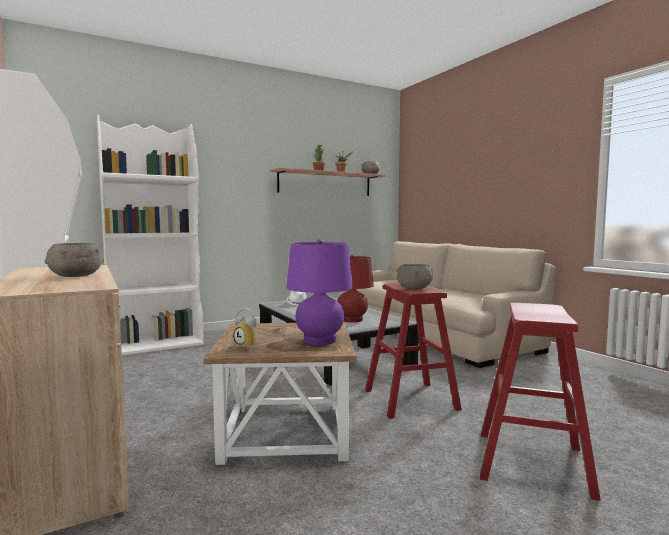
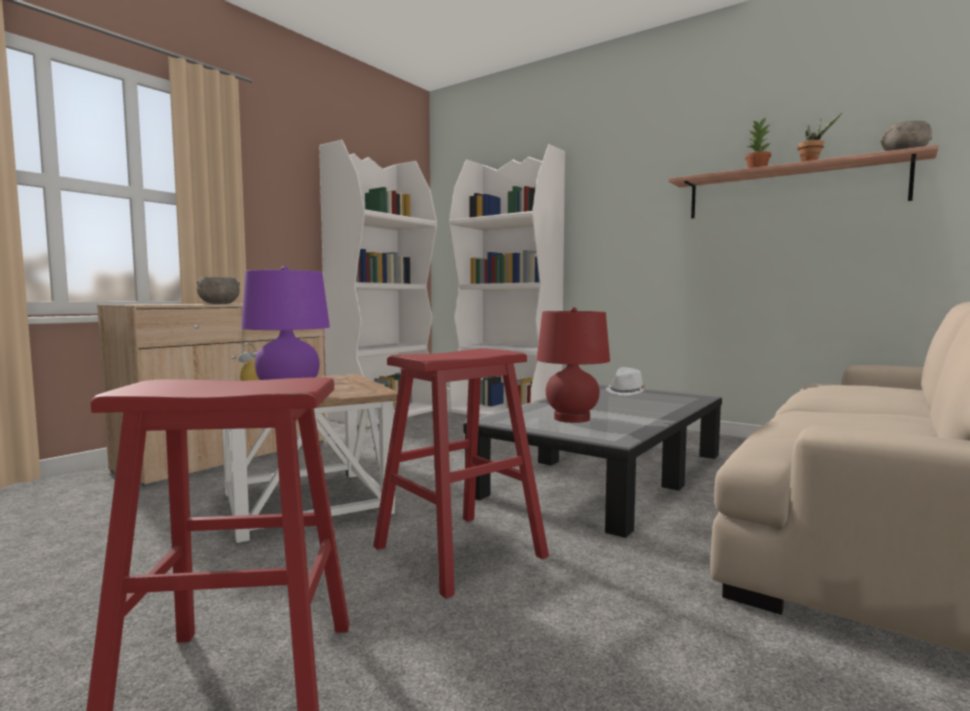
camera: 65 degrees right, 0 degrees up
grey bowl [396,264,433,290] -> none

